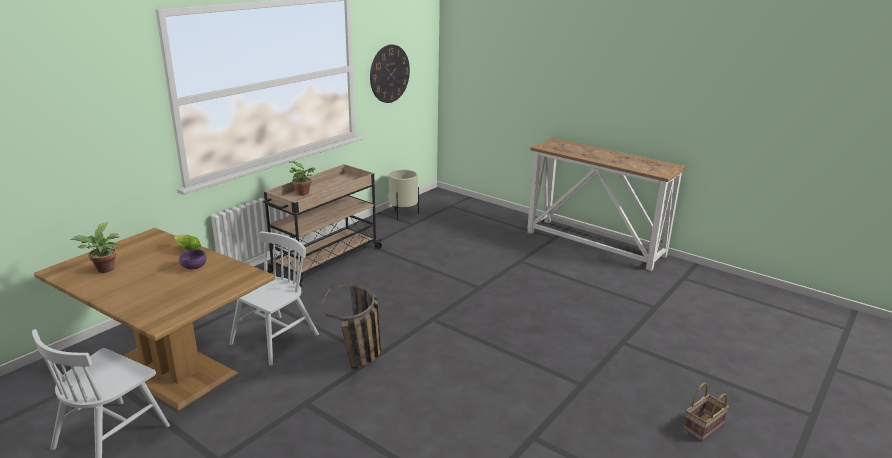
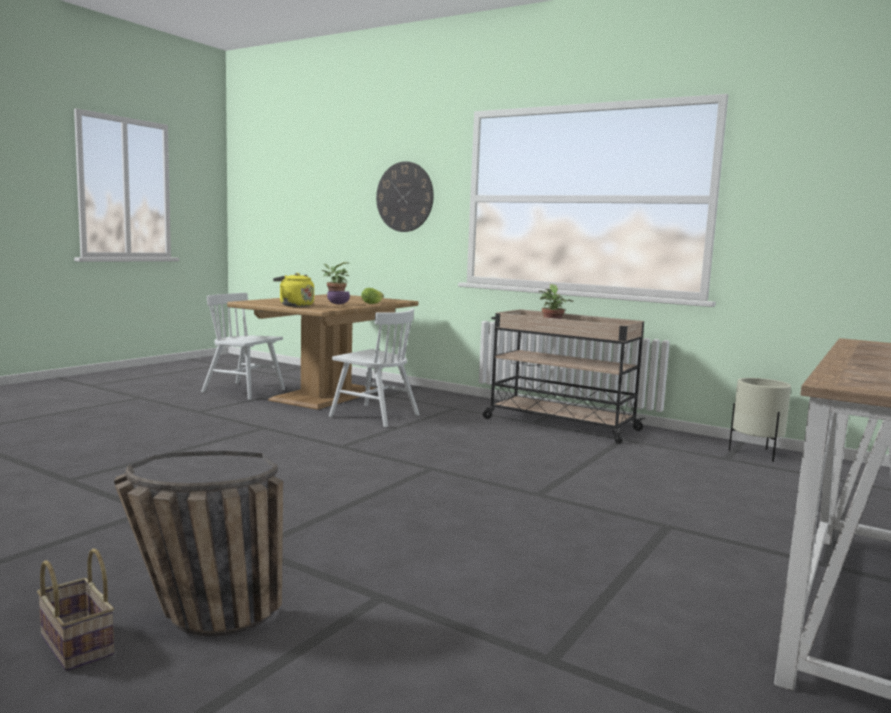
camera: 85 degrees right, 15 degrees down
basket [322,282,381,369] -> basket moved to [114,451,283,636]
wall clock [370,45,410,103] -> wall clock moved to [376,161,434,232]
none -> yellow kettle [273,273,314,307]

